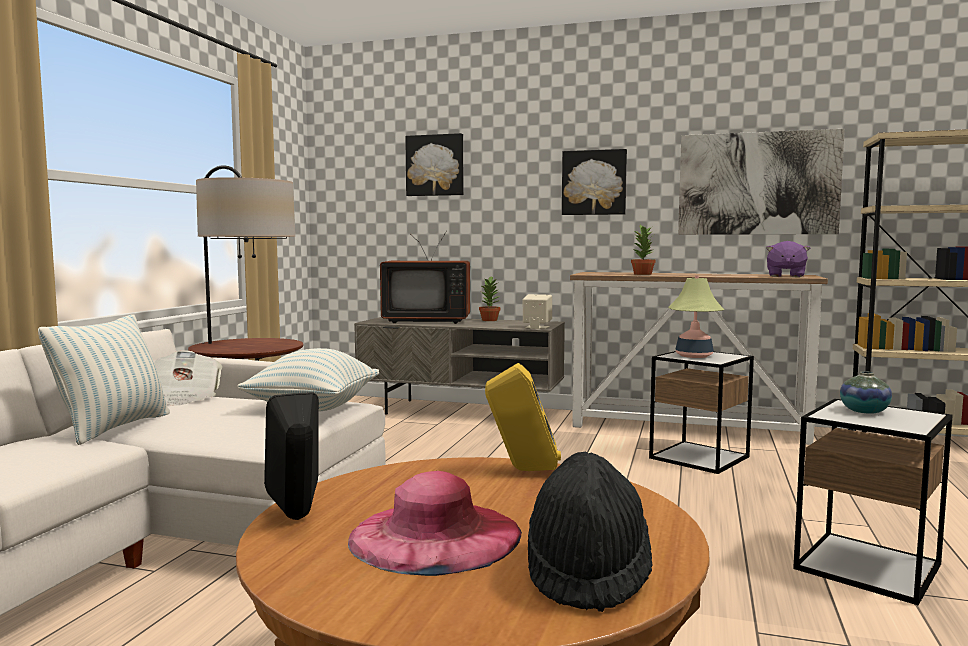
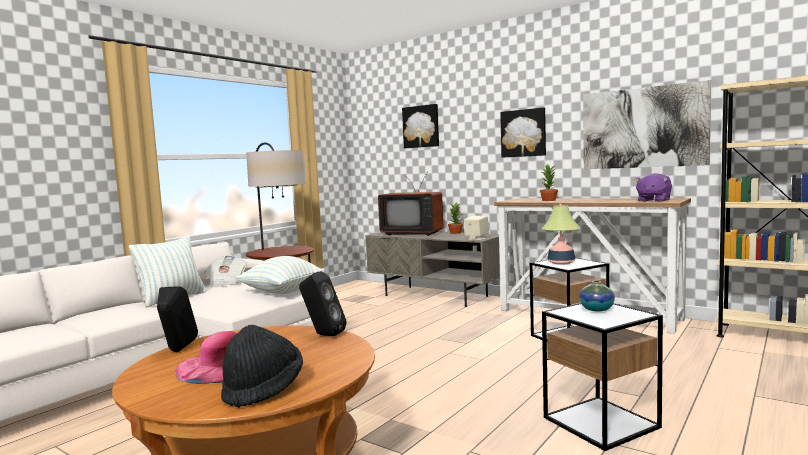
camera: 20 degrees right, 0 degrees up
yellow speaker [485,363,561,471] -> black speaker [299,271,347,336]

